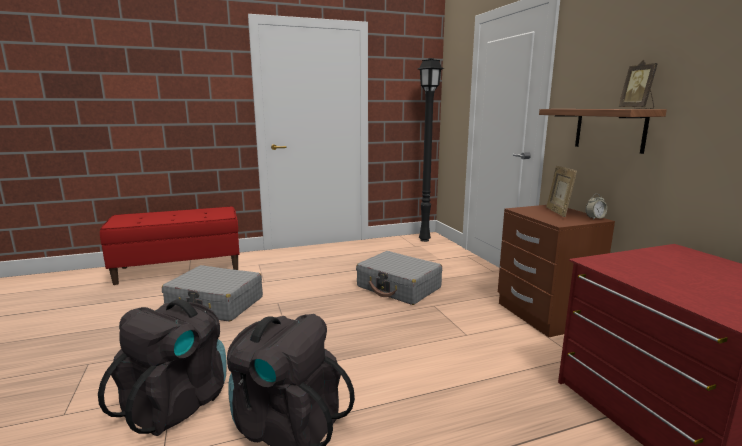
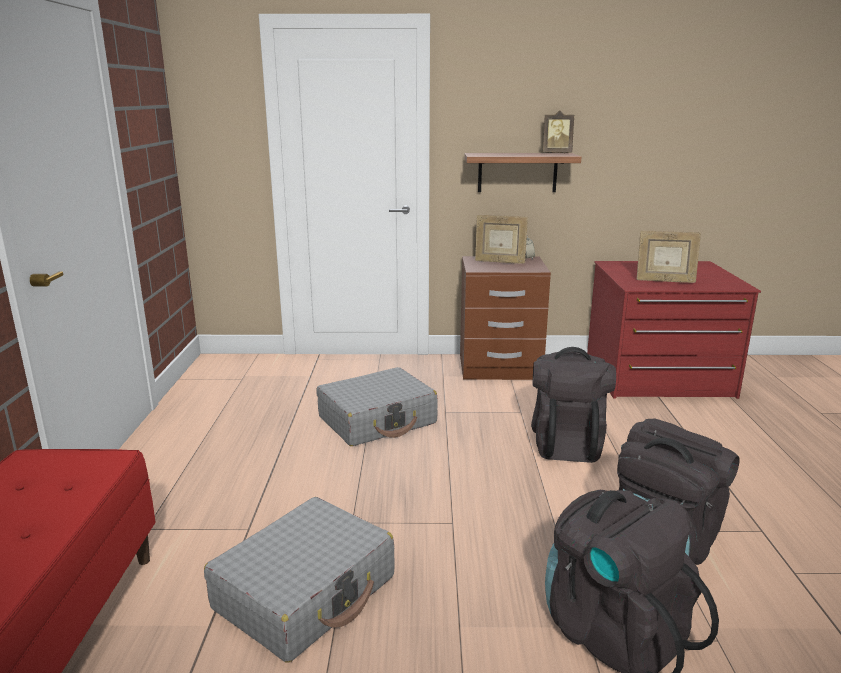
camera: 70 degrees left, 5 degrees up
black floor lamp [418,58,444,242] -> none
none -> black backpack [531,347,616,463]
none -> picture frame [637,231,701,283]

